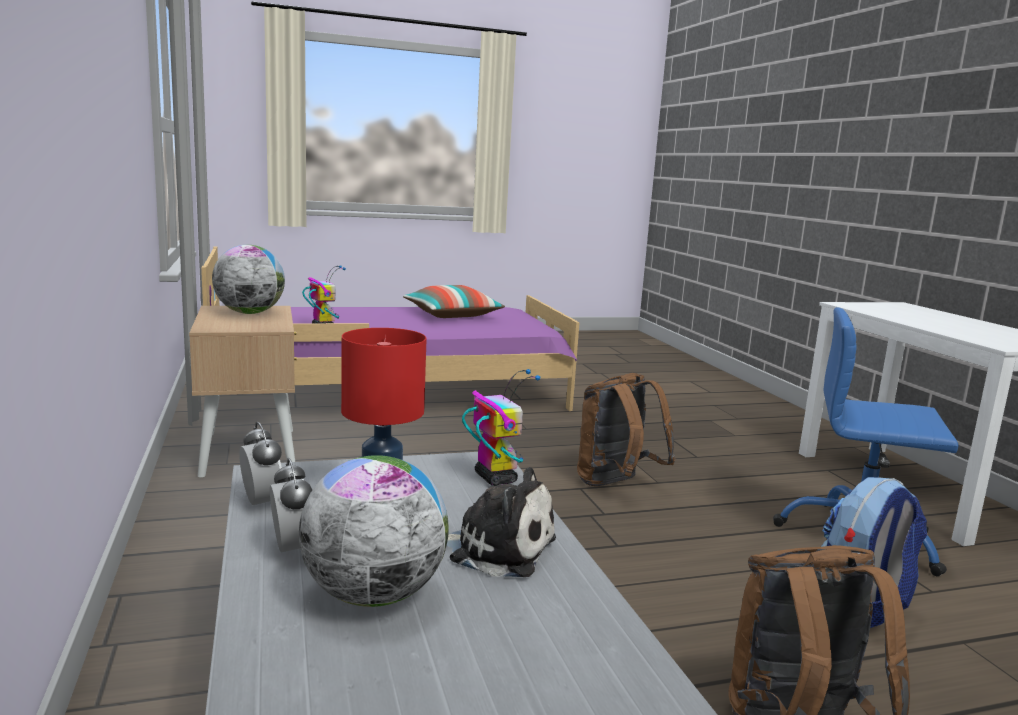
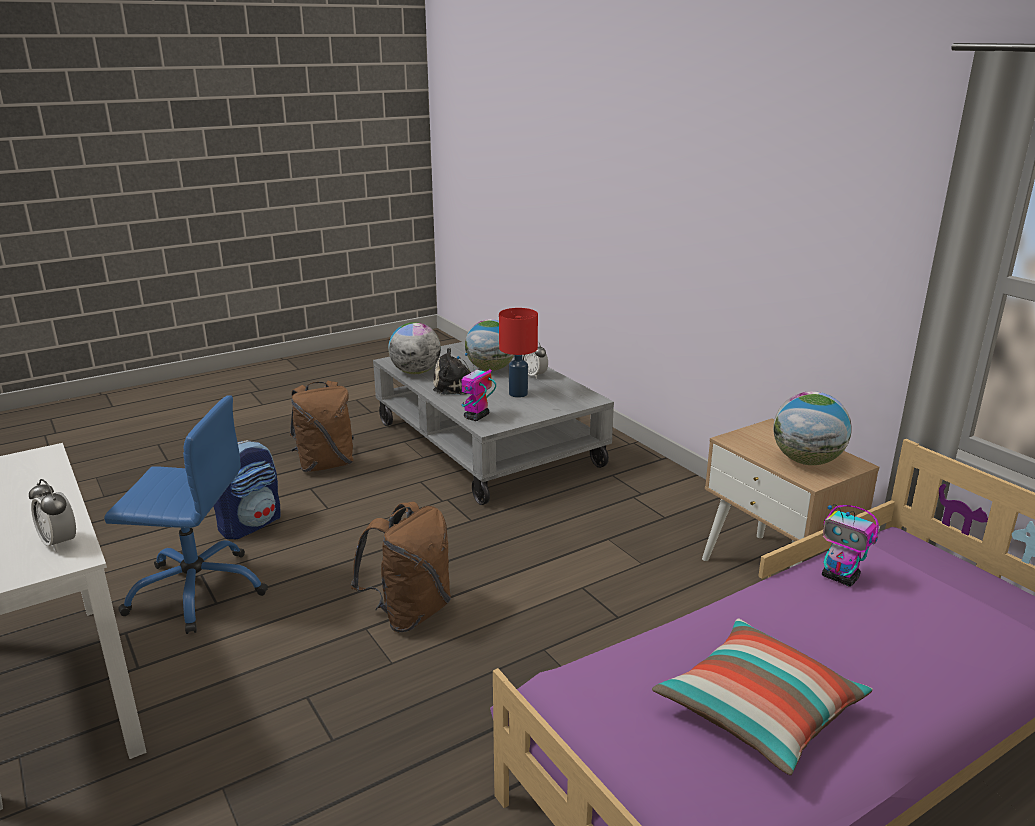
camera: 165 degrees right, 10 degrees up
alarm clock [239,422,282,505] -> alarm clock moved to [29,479,76,552]
toy robot [462,369,540,486] -> toy robot turned 75 degrees clockwise [457,353,496,421]
none -> globe [388,322,441,374]

